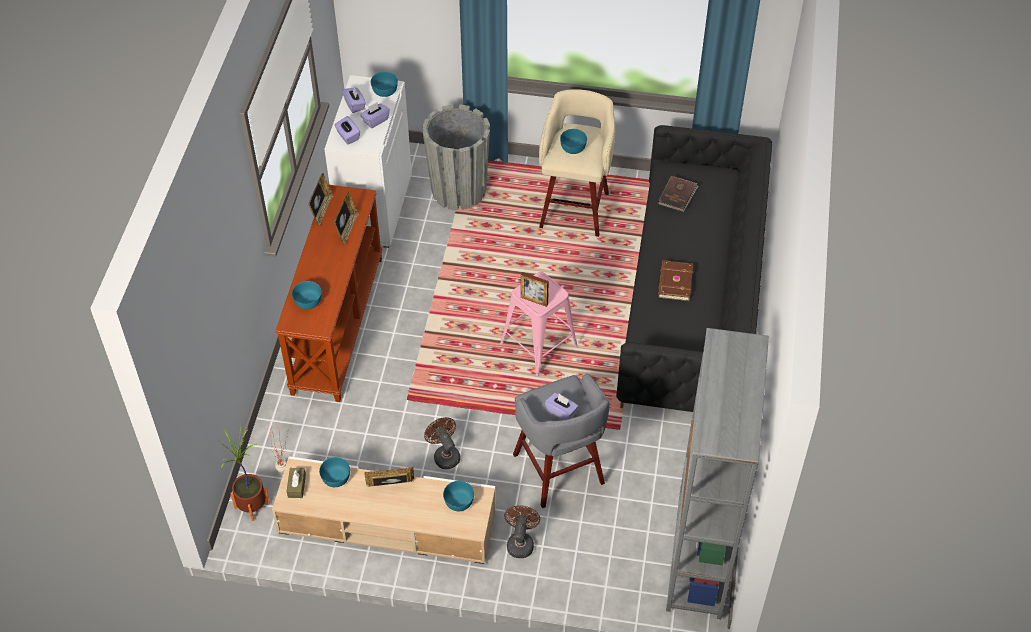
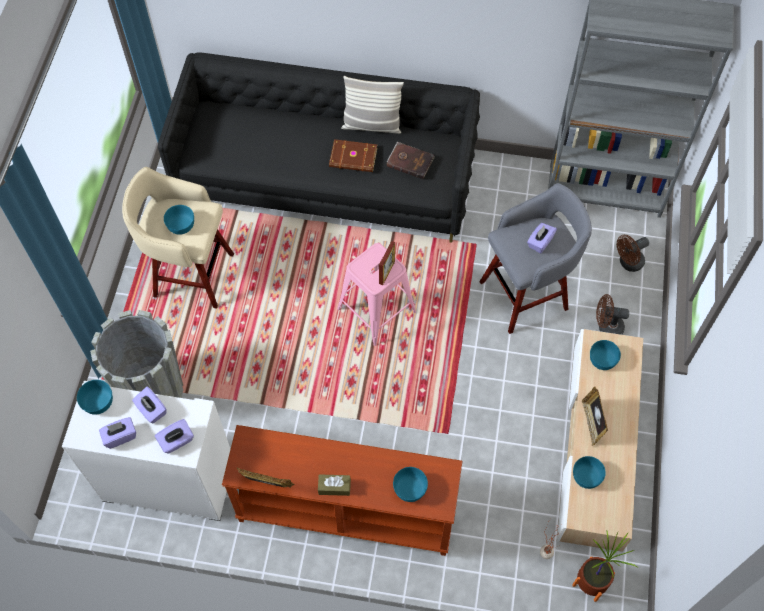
camera: 90 degrees left, 10 degrees up
brown tissue box [286,468,306,498] -> brown tissue box moved to [318,474,351,496]
picture frame [334,191,359,245] -> none
brown fan [424,417,460,469] -> brown fan moved to [617,235,649,272]
brown book [658,176,699,212] -> brown book moved to [387,142,435,179]
none -> pillow [341,76,404,134]

